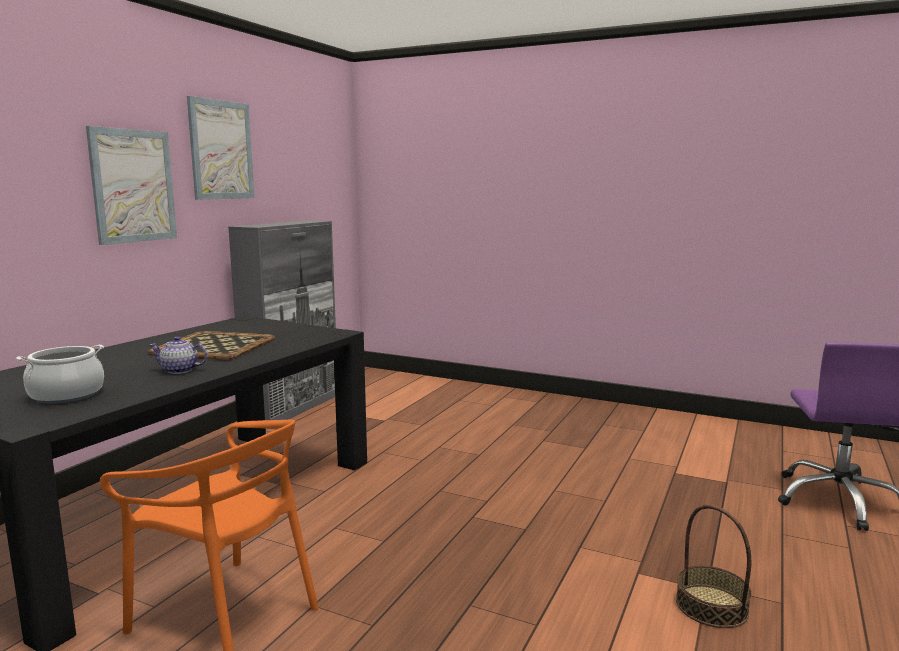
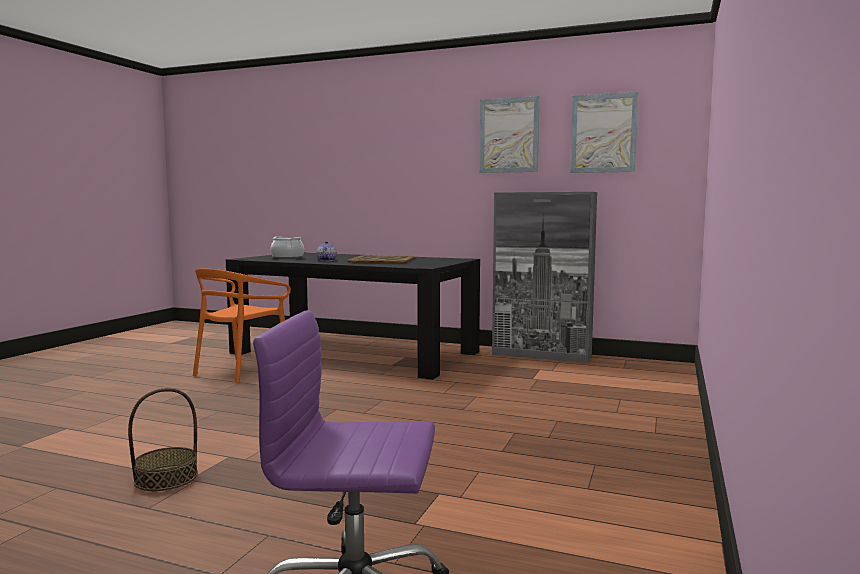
camera: 85 degrees right, 5 degrees down
picture [86,126,177,245] -> picture moved to [570,92,638,173]

